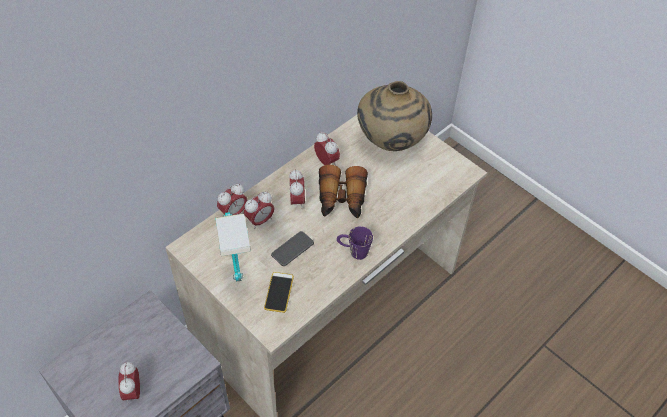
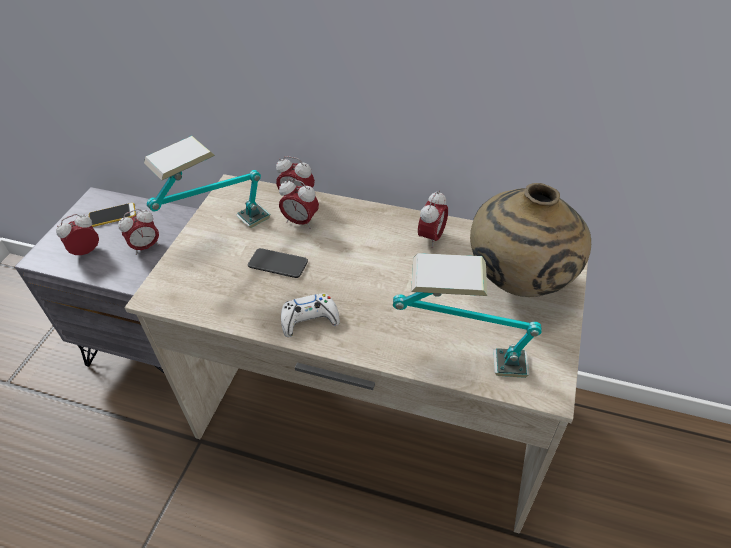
camera: 65 degrees right, 5 degrees down
phone [264,272,294,313] -> phone moved to [89,203,136,227]
alarm clock [289,169,305,209] -> alarm clock moved to [118,209,160,255]
binoculars [319,165,368,218] -> none
purple mug [337,226,373,260] -> white game controller [281,293,340,337]
none -> table lamp [393,253,542,378]

